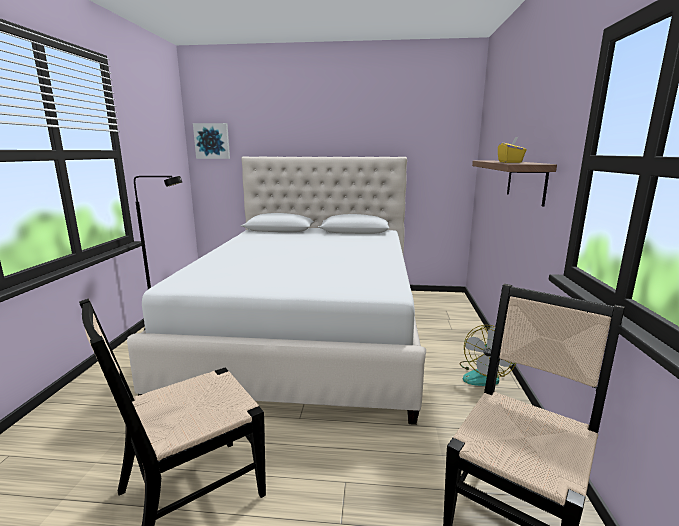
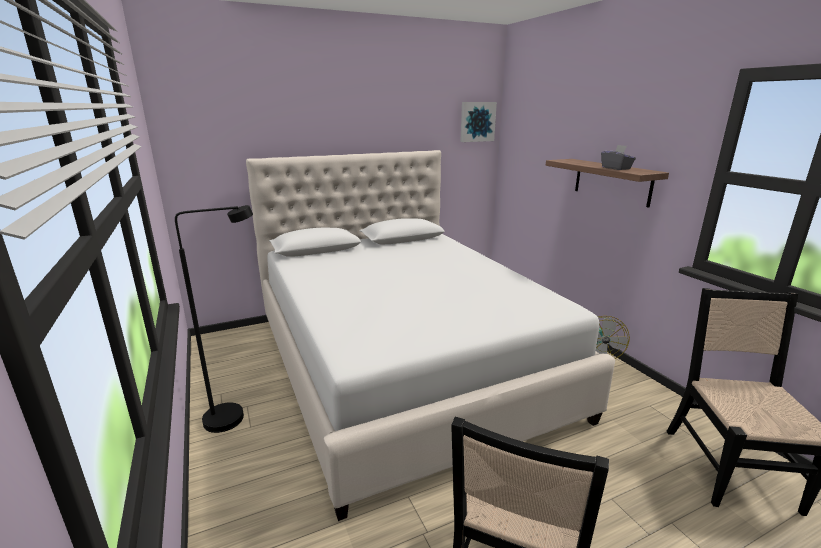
camera: 30 degrees left, 5 degrees up
picture [193,123,230,159] -> picture moved to [460,102,497,142]
yellow tissue box [498,137,527,163] -> grey tissue box [601,145,636,170]

